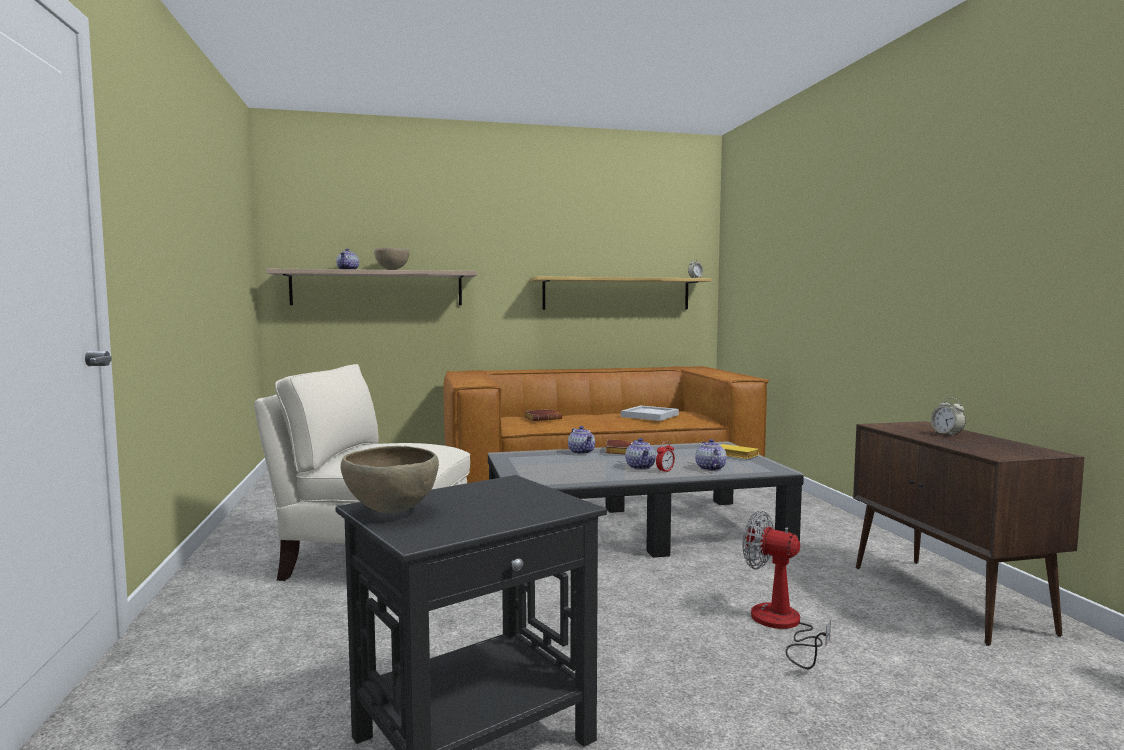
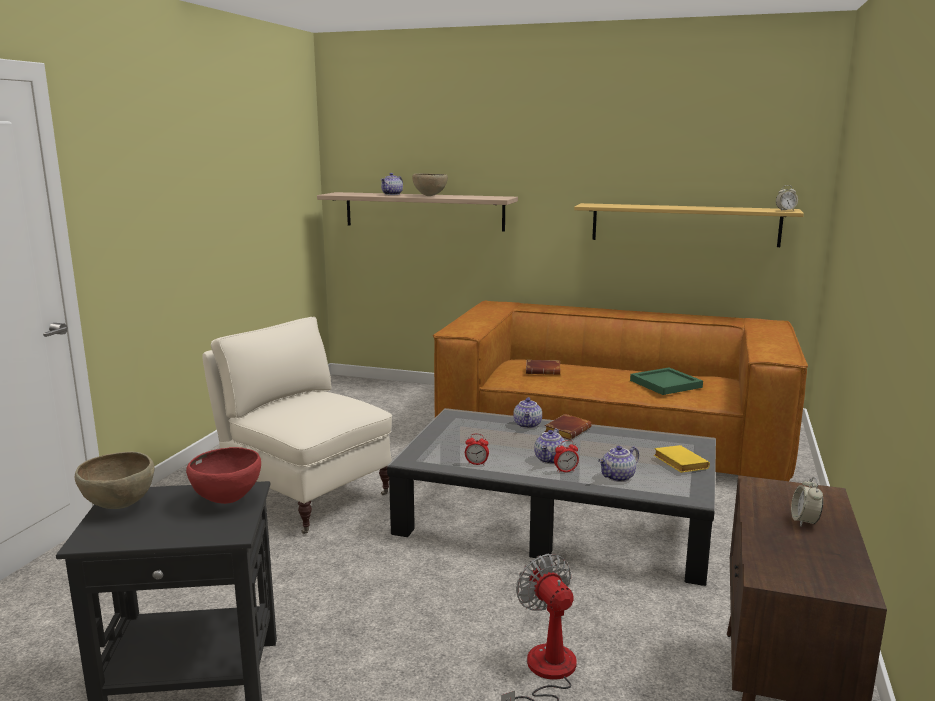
camera: 30 degrees right, 10 degrees up
white tray [621,405,679,421] -> green tray [630,368,703,395]
teapot [695,439,727,471] -> teapot turned 150 degrees counterclockwise [598,446,639,482]
none -> red bowl [186,447,261,504]
none -> alarm clock [465,434,489,465]

